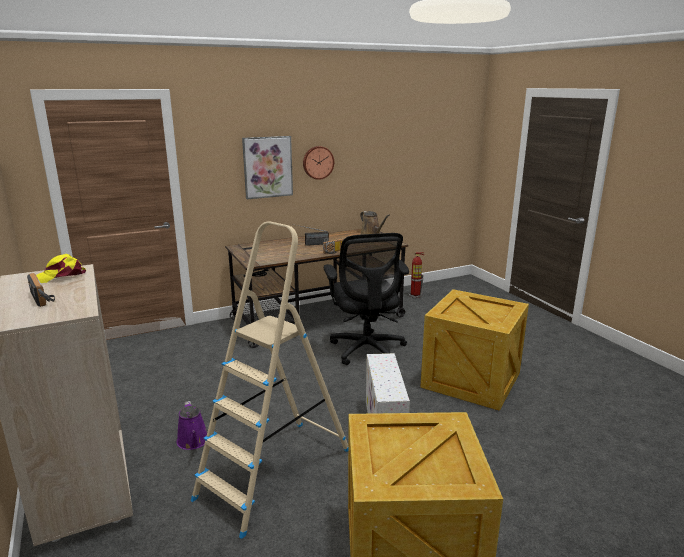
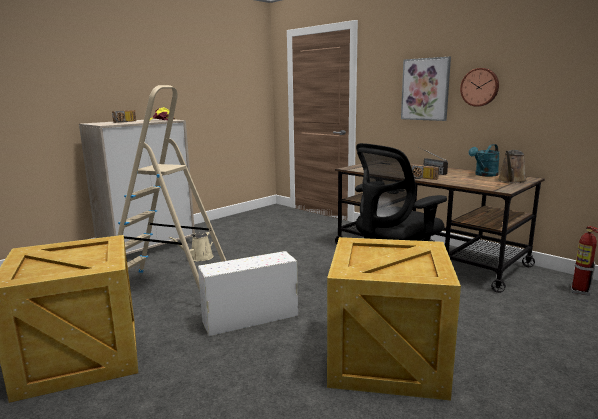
camera: 70 degrees right, 5 degrees down
purple watering can [177,401,207,450] -> beige watering can [168,232,216,261]
none -> turquoise watering can [468,144,500,177]

